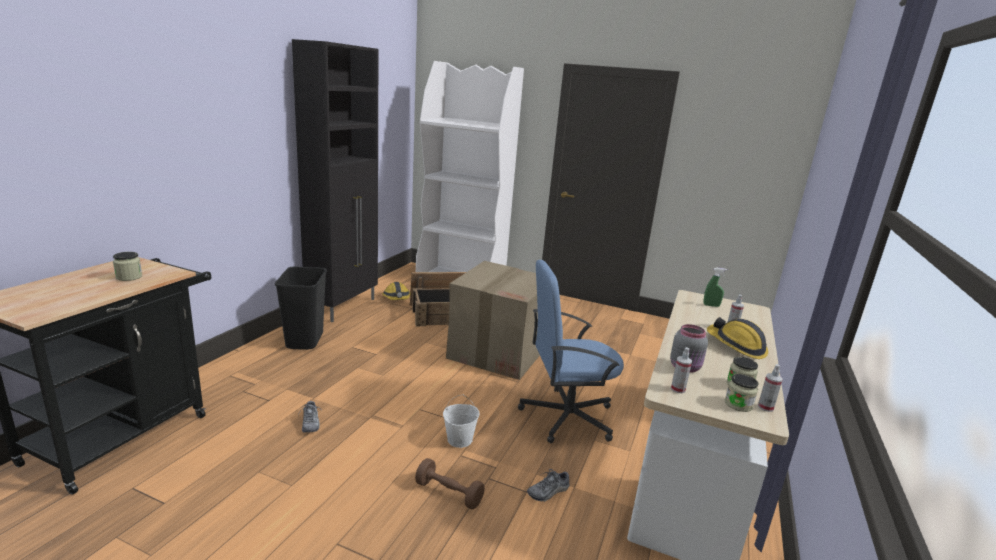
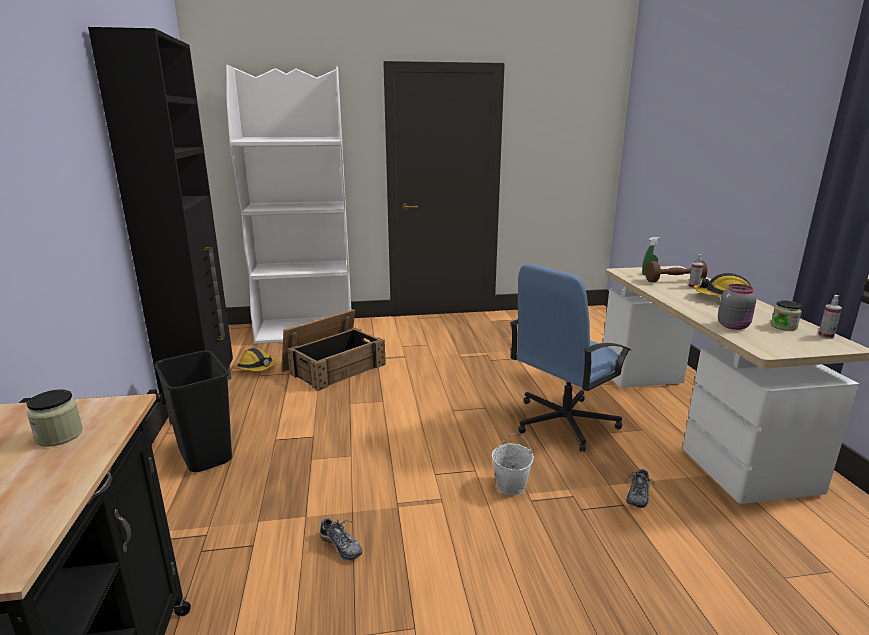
camera: 30 degrees left, 0 degrees up
brown dumbbell [415,458,485,509] -> brown dumbbell moved to [645,261,708,282]
cardboard box [446,261,540,380] -> none
spray bottle [671,347,692,393] -> none
jar [725,374,759,412] -> none

